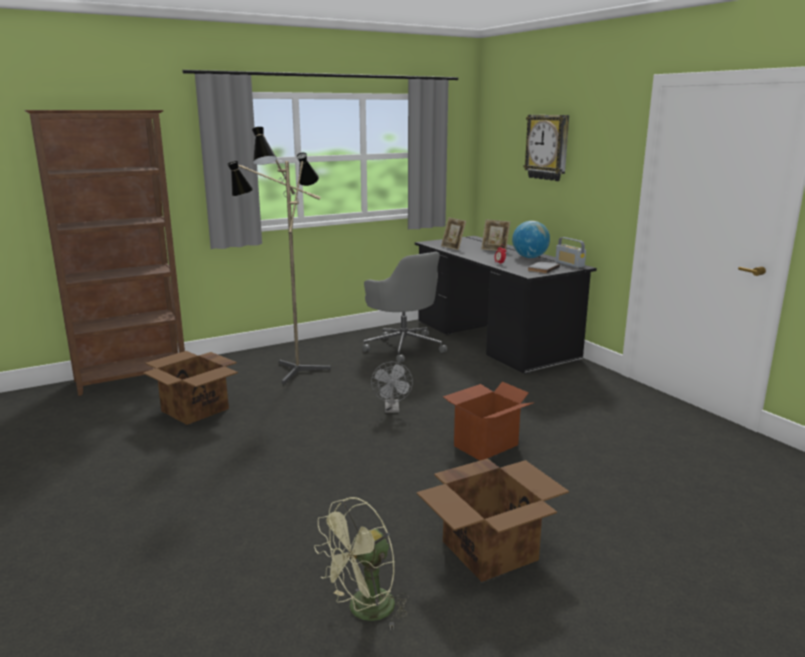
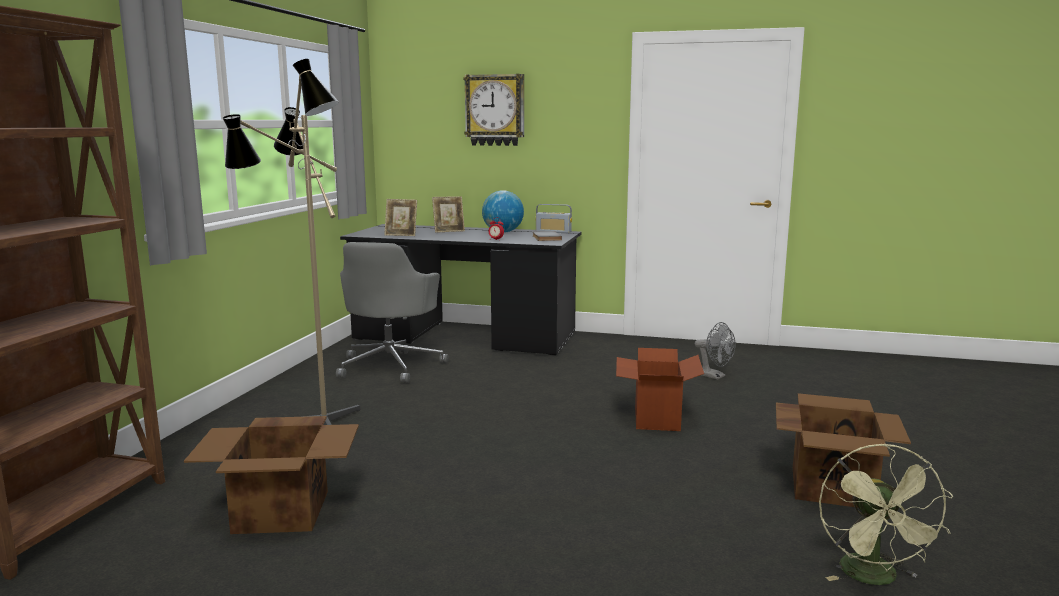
camera: 45 degrees left, 5 degrees down
grey office chair [362,252,447,363] -> grey office chair turned 90 degrees clockwise [336,242,449,383]
grey fan [371,362,413,413] -> grey fan moved to [695,322,736,380]

